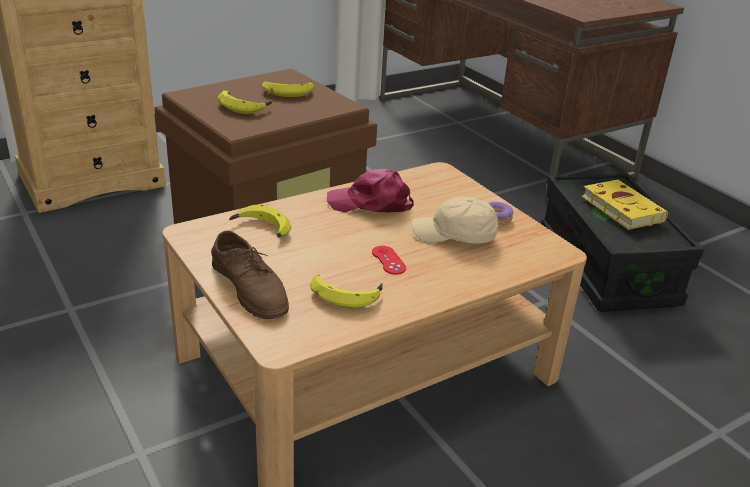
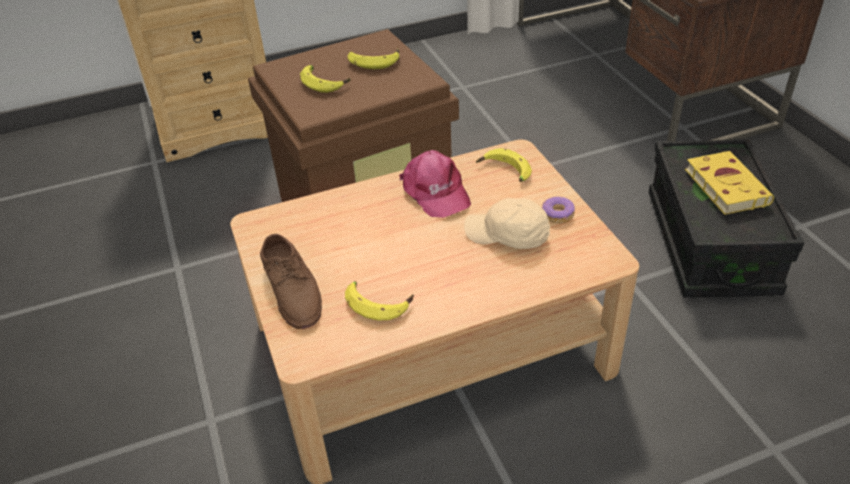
camera: 15 degrees right, 10 degrees up
banana [229,204,291,238] -> banana moved to [476,148,532,182]
pink cap [327,168,414,213] -> pink cap turned 135 degrees counterclockwise [399,150,471,218]
red game controller [372,246,406,275] -> none

